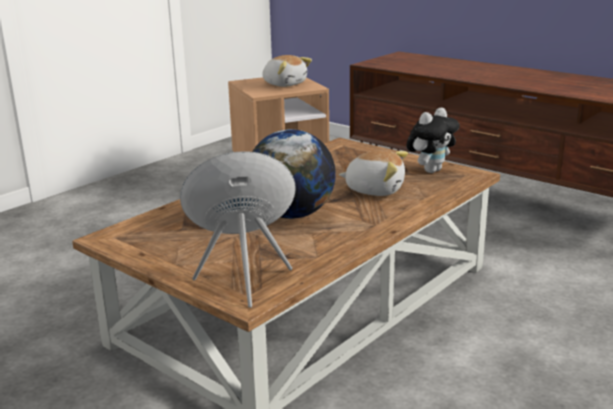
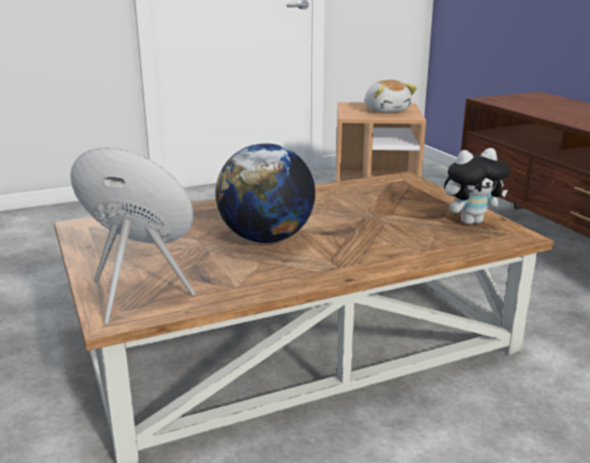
camera: 25 degrees right, 0 degrees up
plush toy [339,150,408,196] -> none

